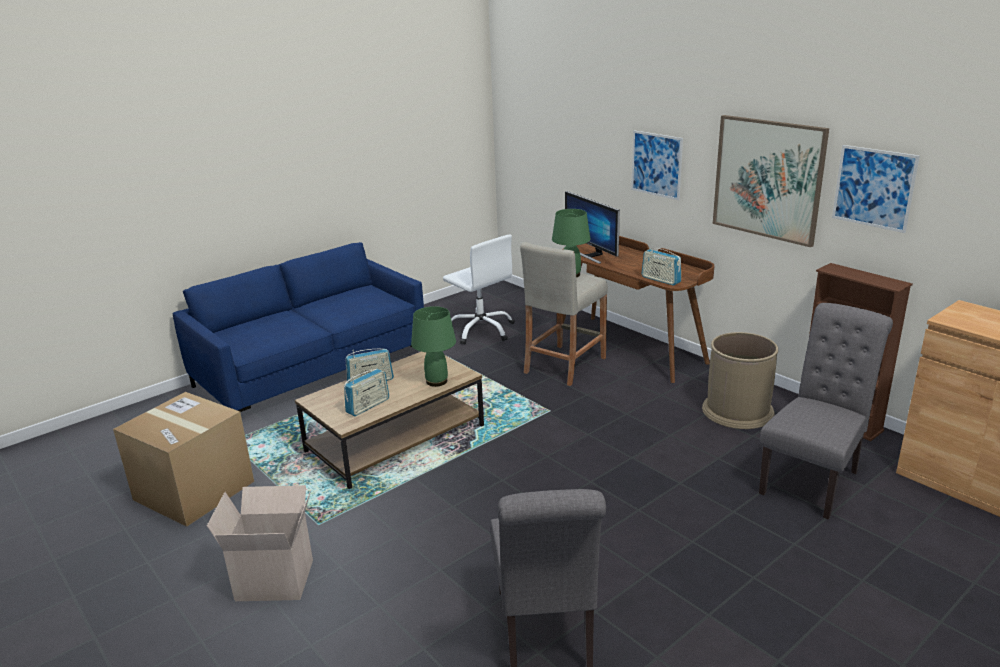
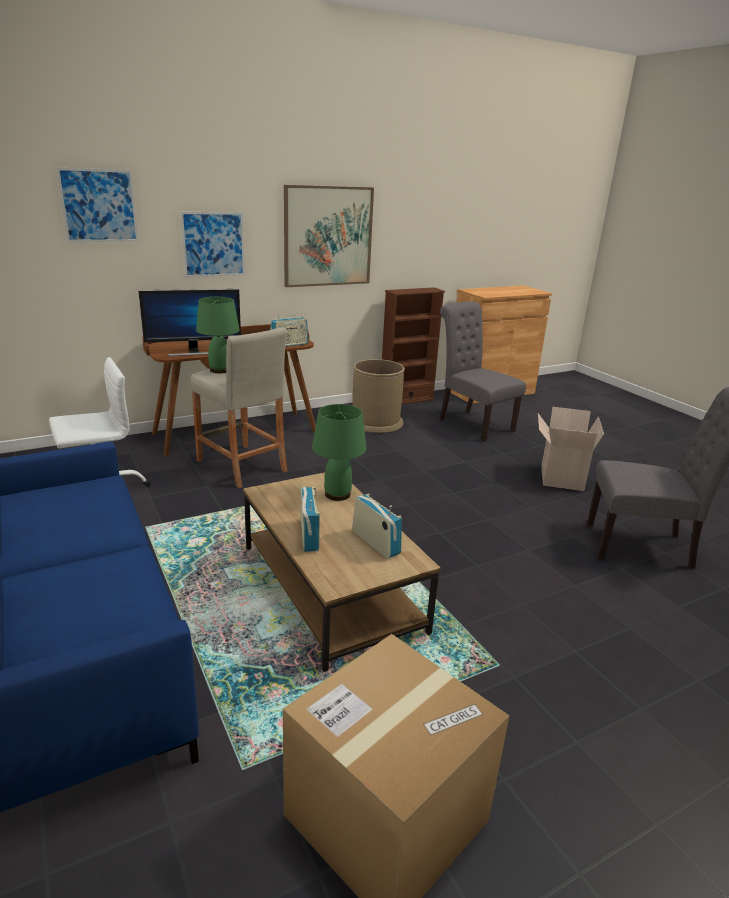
camera: 80 degrees left, 0 degrees up
cardboard box [207,485,313,601] -> cardboard box moved to [538,407,604,491]
picture [832,145,920,233] -> picture moved to [56,167,138,242]

